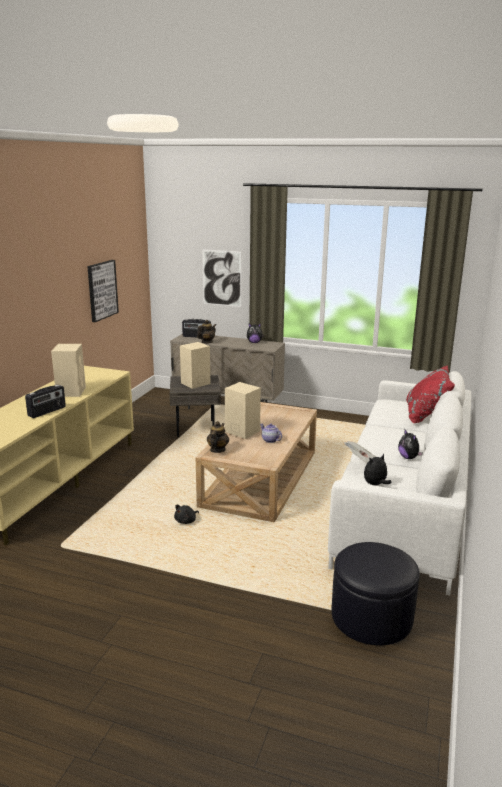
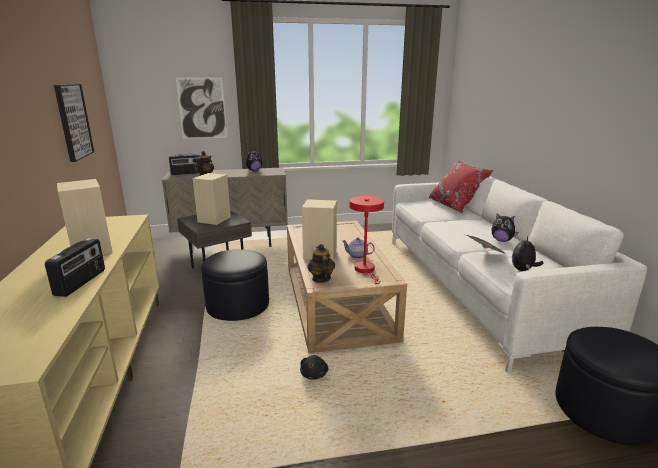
camera: 30 degrees left, 0 degrees up
none -> black ottoman [201,249,269,321]
none -> red table lamp [349,196,384,284]

